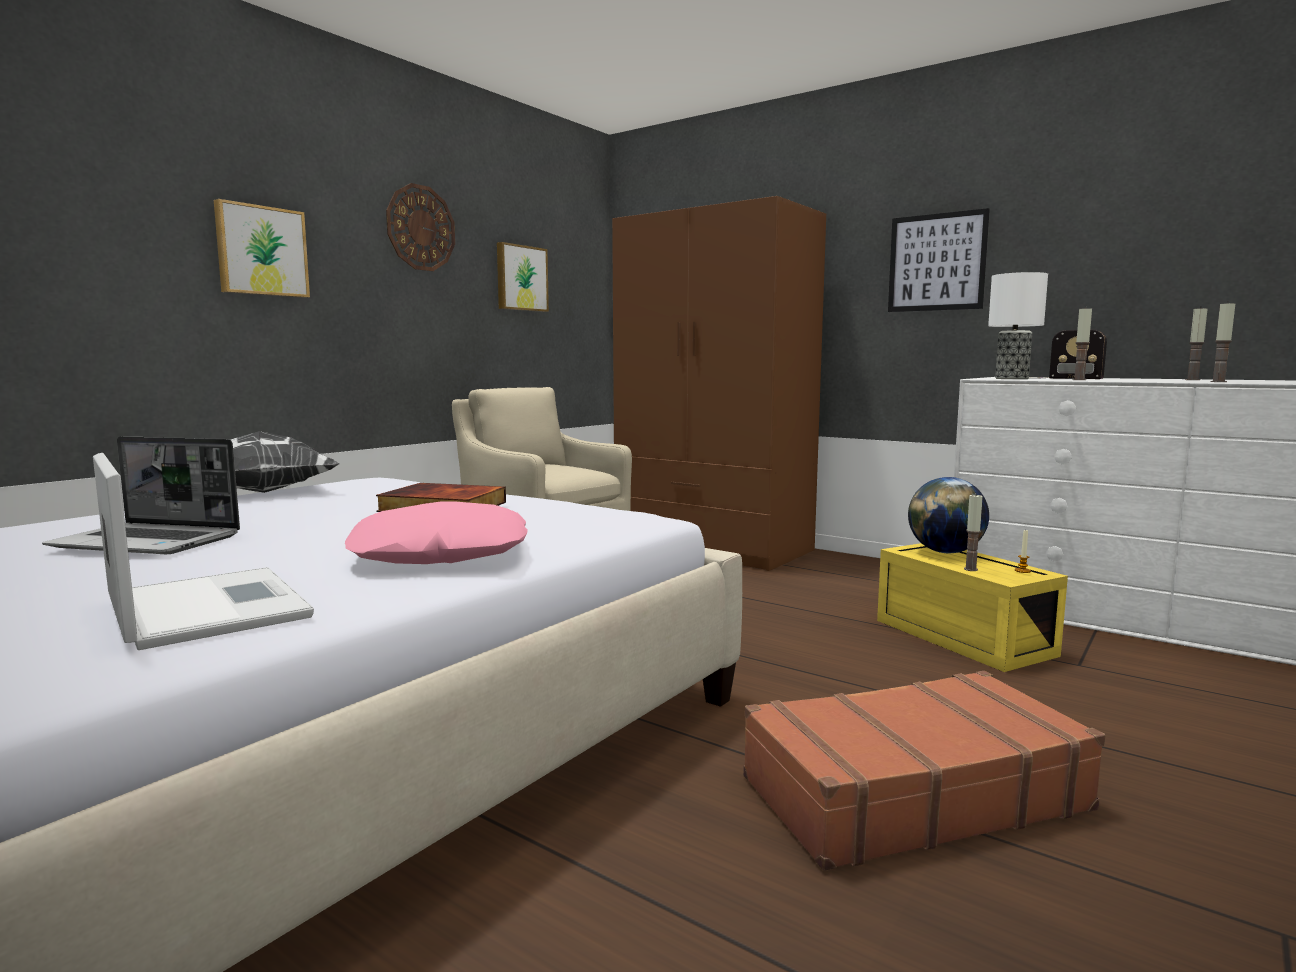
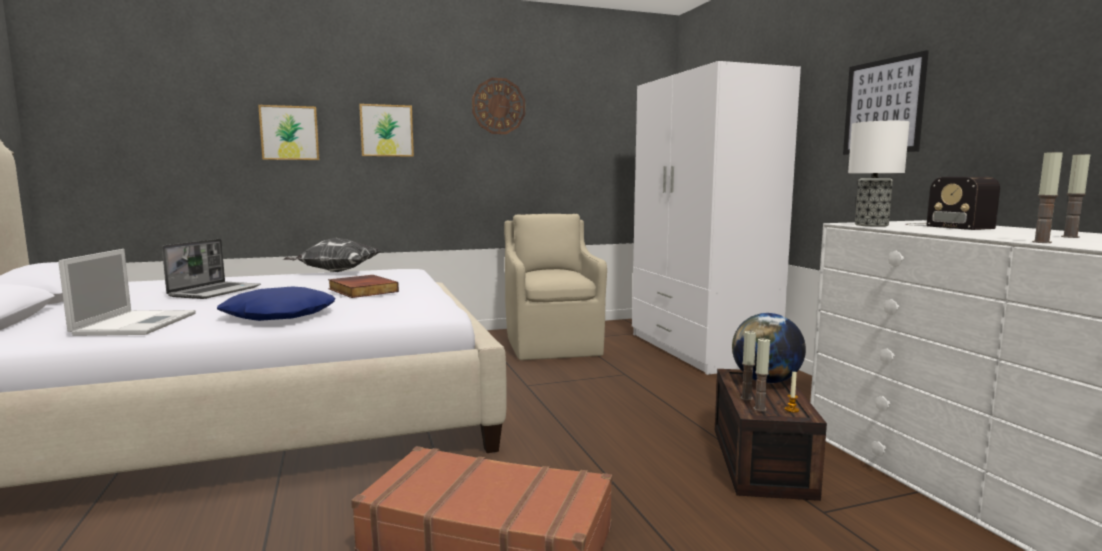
camera: 35 degrees right, 0 degrees up
laptop [42,436,240,554] -> laptop turned 120 degrees counterclockwise [162,239,261,299]
pink pillow [345,501,528,564] -> blue pillow [217,287,335,321]
picture [497,242,549,312] -> picture moved to [258,105,319,160]
brown wardrobe [612,196,826,571] -> white wardrobe [632,61,801,375]
yellow storage box [877,543,1068,672] -> brown storage box [715,369,827,501]
candle [1073,306,1092,380] -> candle moved to [753,338,770,412]

